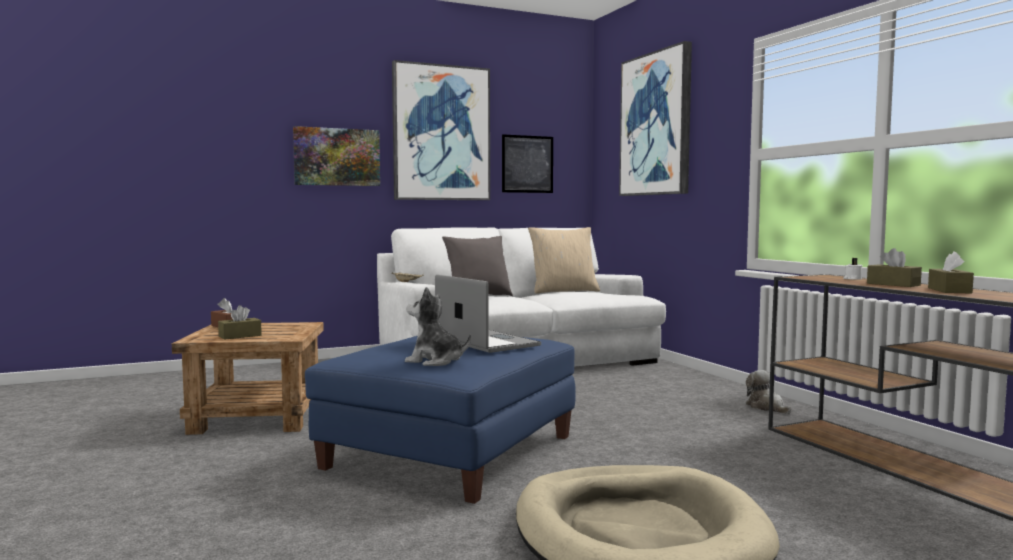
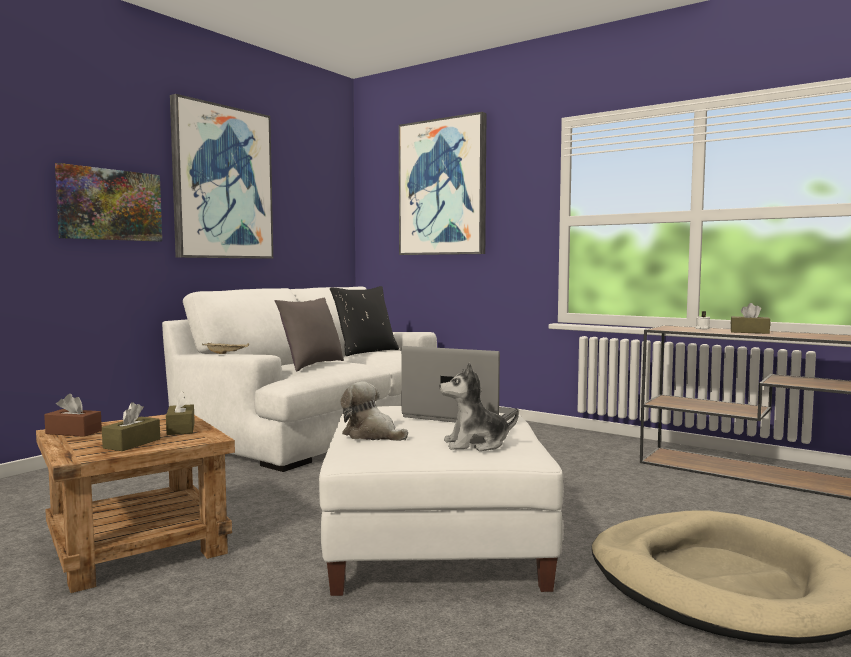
camera: 30 degrees left, 0 degrees up
blue ottoman [305,336,576,504] -> white ottoman [319,406,563,596]
picture [502,134,553,193] -> none
beige pillow [528,227,600,294] -> black pillow [330,286,399,356]
plush toy [746,370,791,414] -> plush toy moved to [340,381,408,441]
brown tissue box [928,251,974,294] -> brown tissue box moved to [166,391,195,435]

